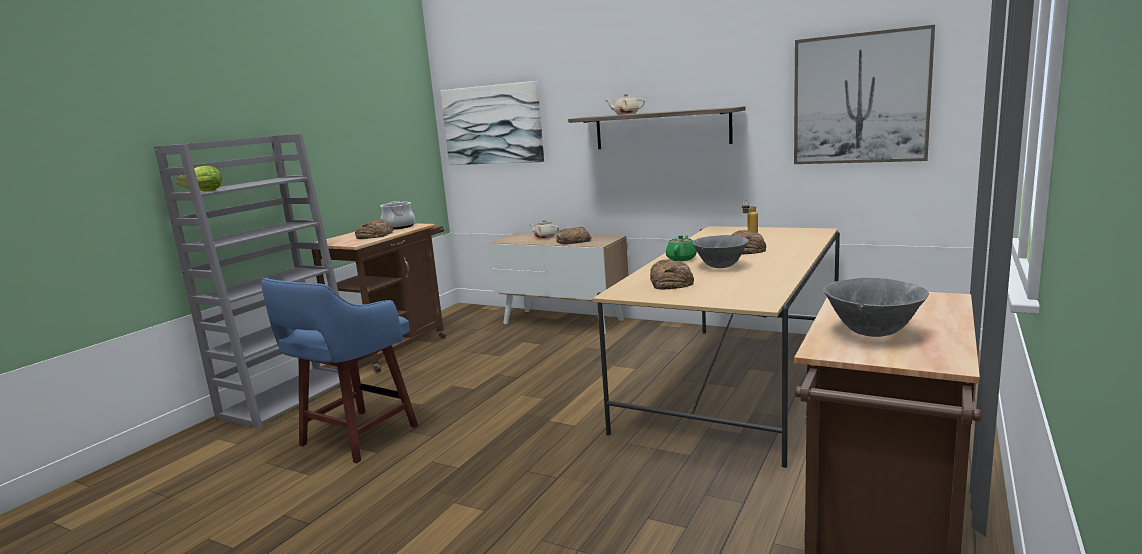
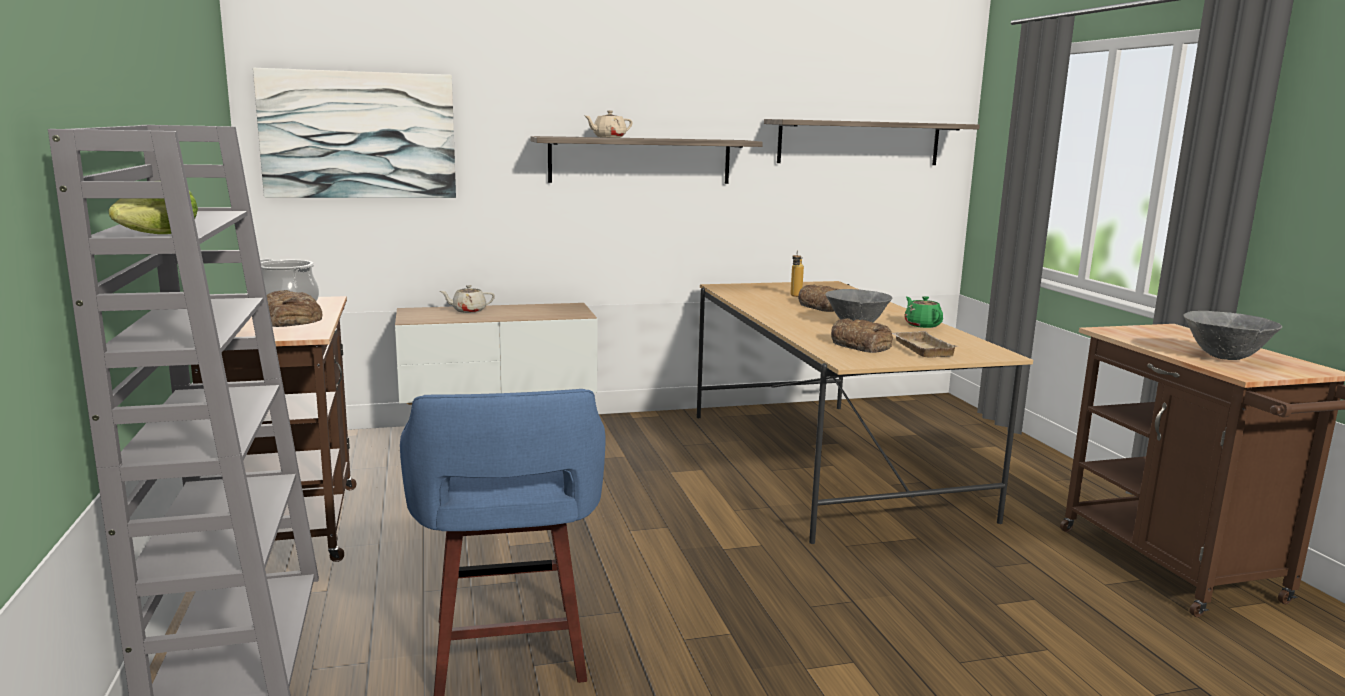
camera: 45 degrees left, 0 degrees up
bread [556,227,591,245] -> none
green teapot [666,235,697,261] -> green teapot moved to [905,296,943,328]
picture [794,25,935,164] -> shelf [764,119,980,165]
none -> beige tray [892,331,957,358]

